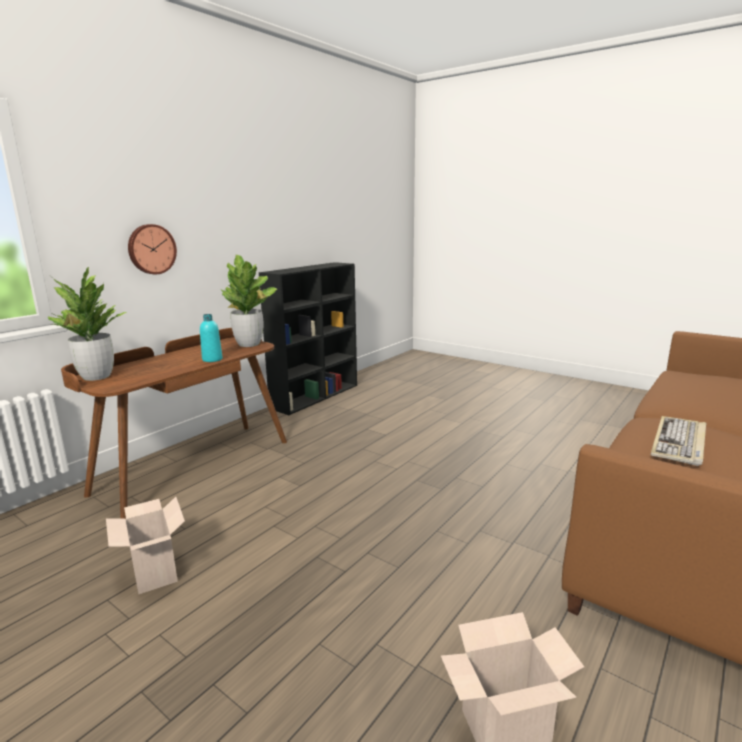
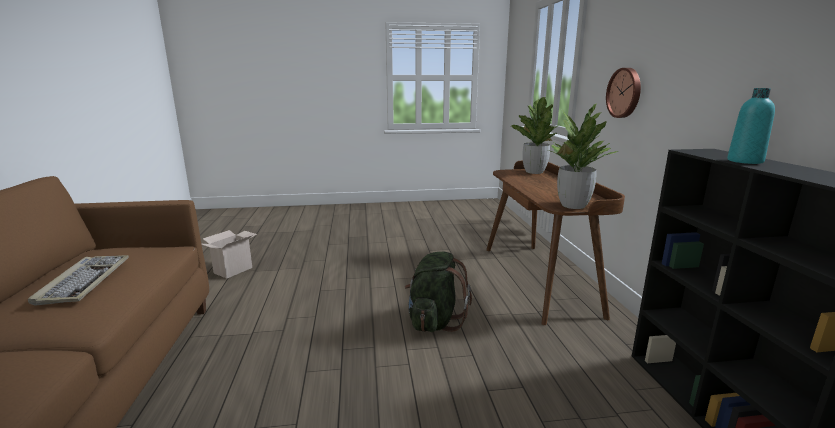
camera: 135 degrees right, 0 degrees up
cardboard box [106,497,185,594] -> none
turquoise bottle [200,314,223,362] -> turquoise bottle moved to [727,88,775,164]
none -> green backpack [405,252,472,332]

